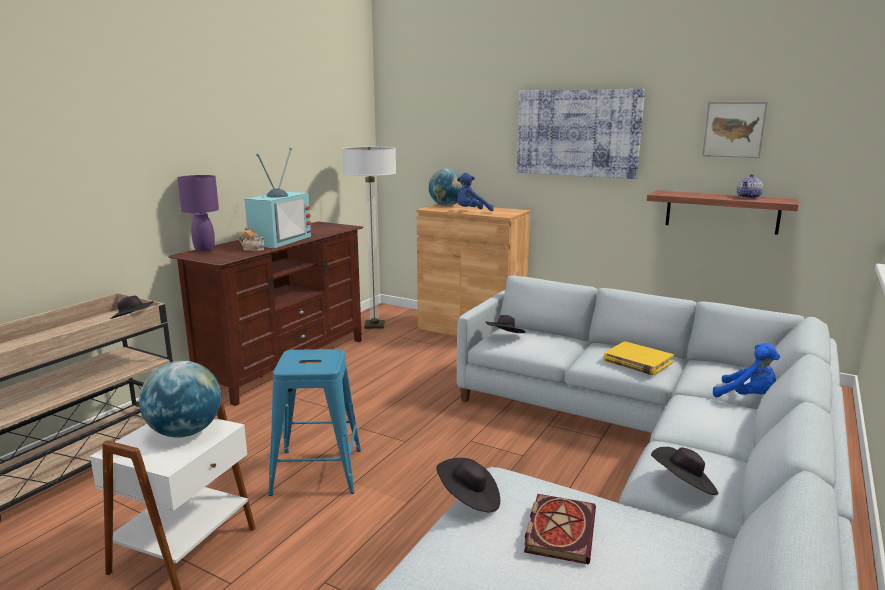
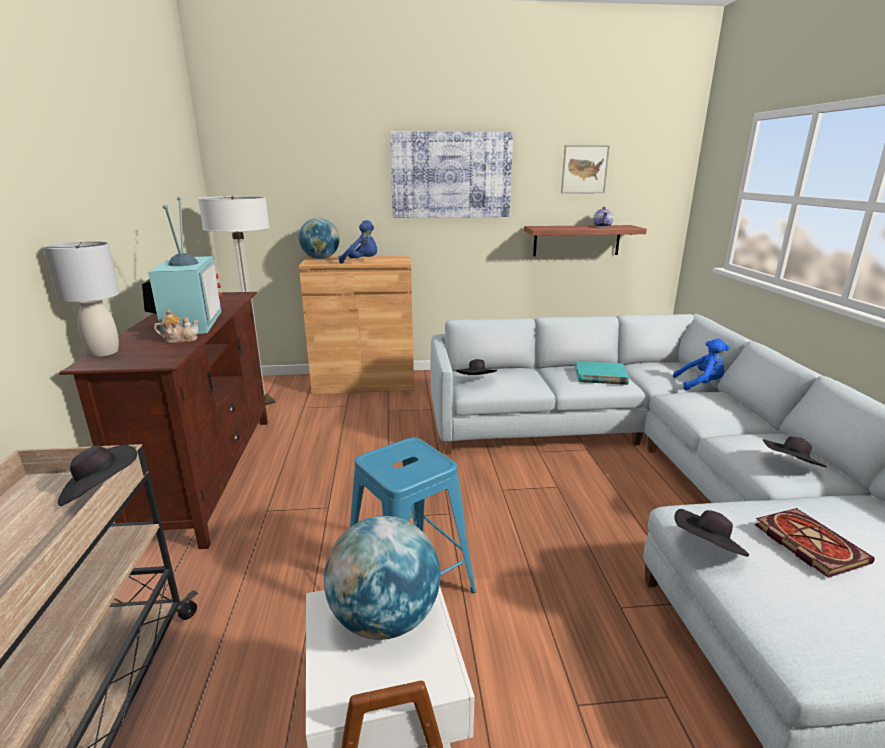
camera: 35 degrees left, 5 degrees up
purple table lamp [177,175,219,252] -> grey table lamp [43,241,120,357]
blue plush toy [457,173,494,211] -> blue plush toy turned 105 degrees counterclockwise [339,220,377,264]
yellow book [603,341,674,375] -> turquoise book [575,361,629,385]

